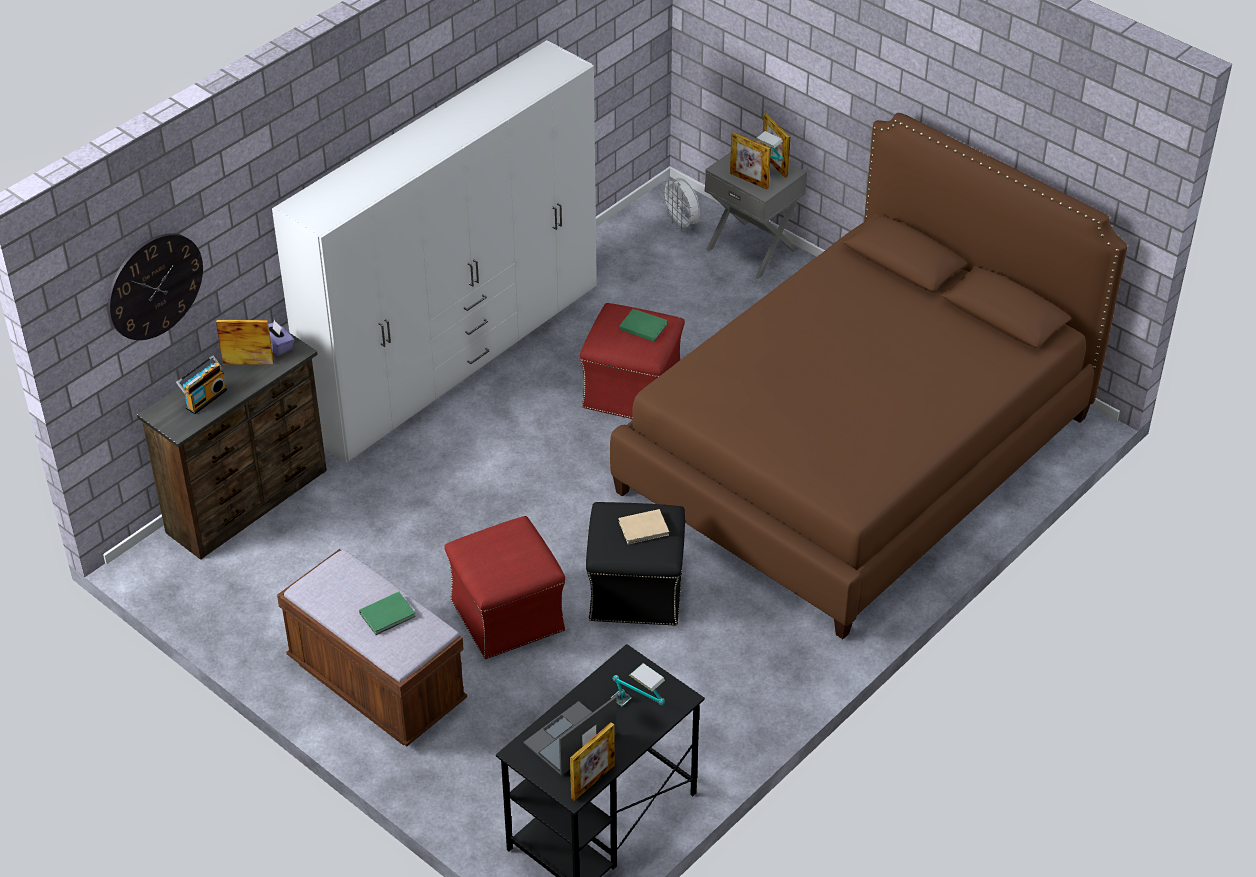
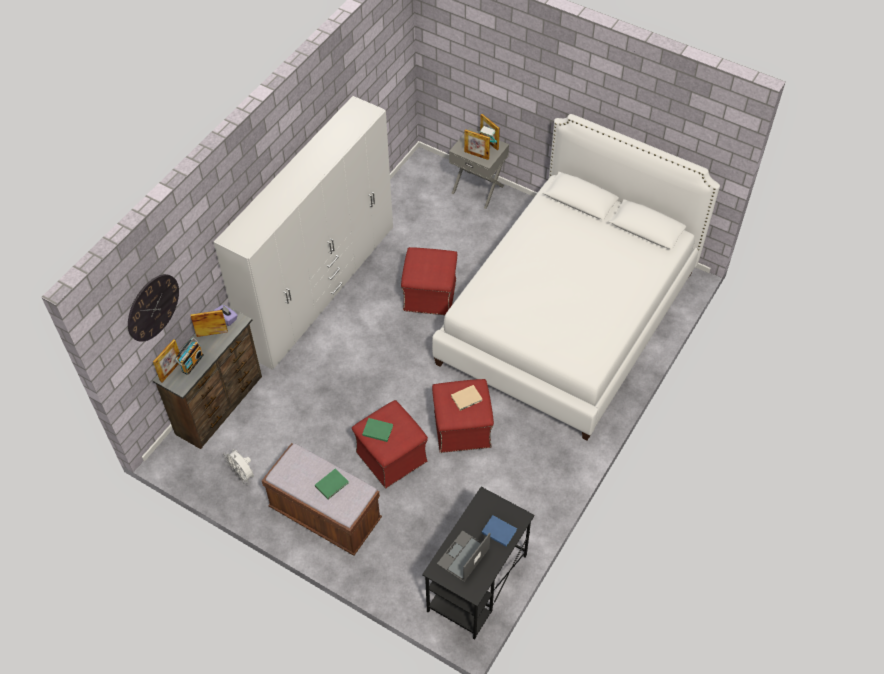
camera: 10 degrees left, 10 degrees up
picture frame [570,722,615,801] -> picture frame moved to [153,339,181,382]
black ottoman [586,502,685,625] -> red ottoman [432,379,494,453]
brown bed [610,113,1127,639] -> white bed [432,114,720,441]
table lamp [611,663,665,706] -> blue book [482,515,517,547]
green book [619,309,668,342] -> green book moved to [362,418,393,442]
white fan [661,178,700,231] -> white fan moved to [223,449,254,485]

